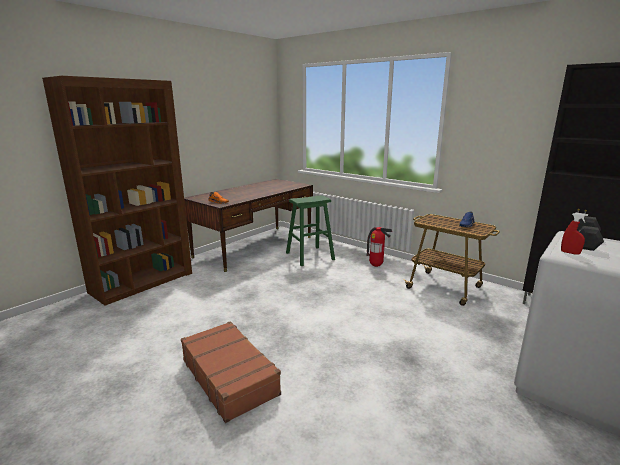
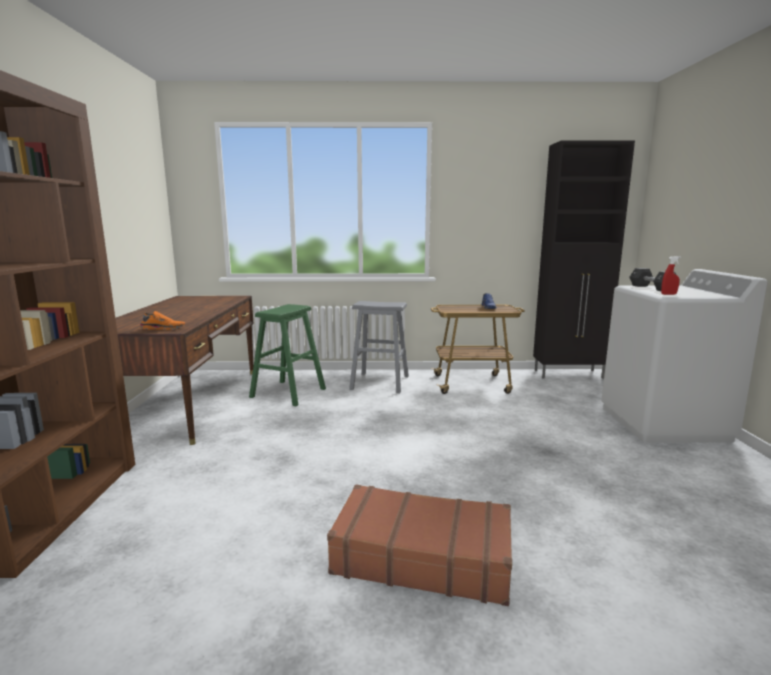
camera: 40 degrees left, 5 degrees down
fire extinguisher [366,227,392,267] -> grey stool [349,301,409,393]

